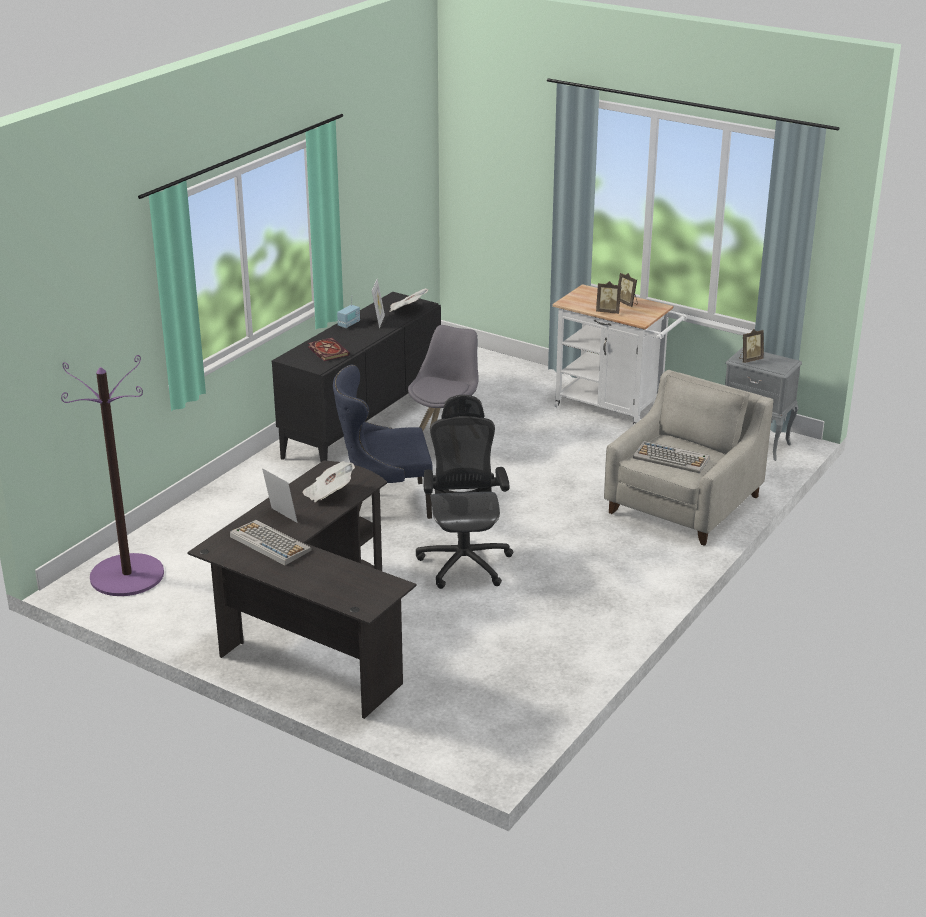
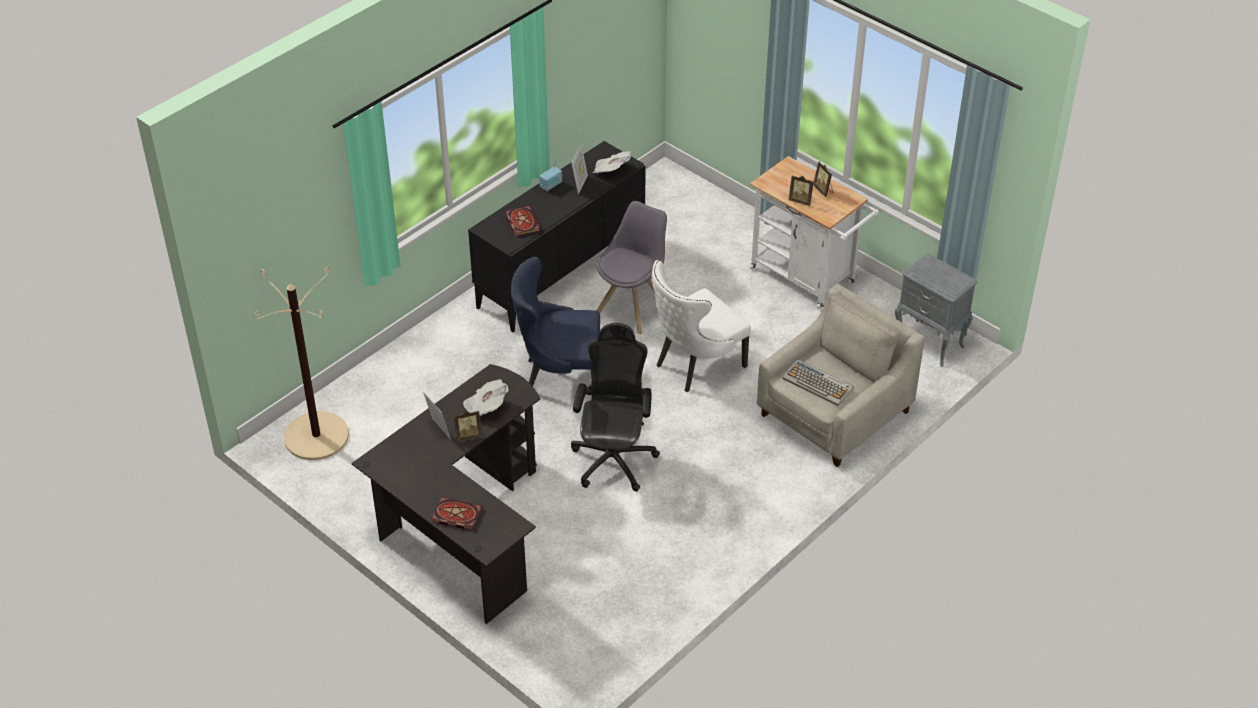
camera: 10 degrees right, 15 degrees up
purple clothes rack [61,355,164,596] -> beige clothes rack [253,267,349,460]
keyboard [230,520,312,565] -> none
picture frame [739,329,764,363] -> picture frame moved to [454,411,482,442]
none -> book [431,497,483,530]
none -> white chair [652,260,751,392]

